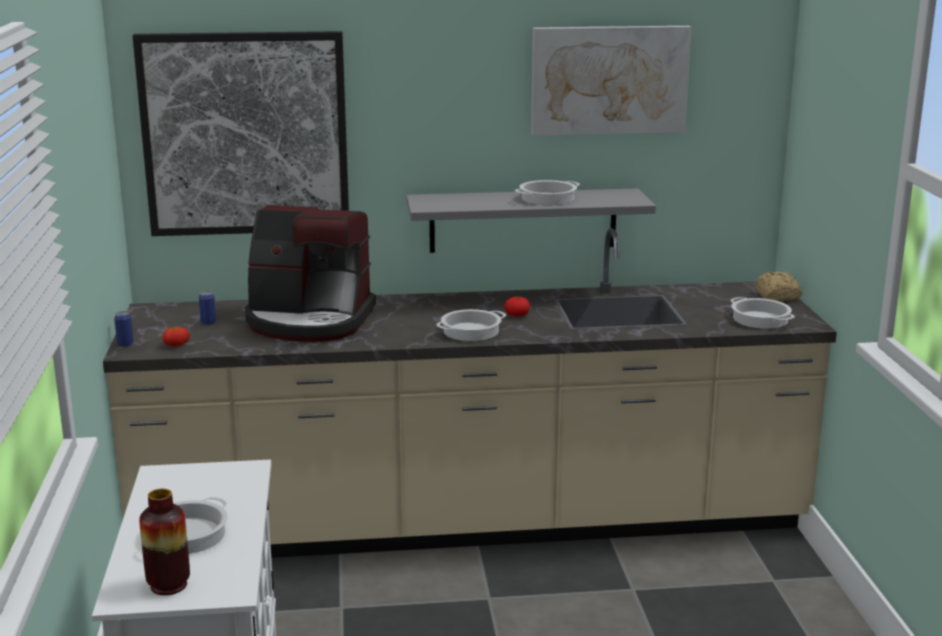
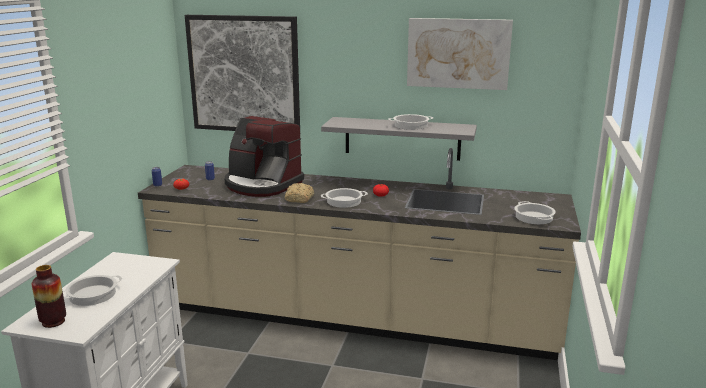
camera: 20 degrees right, 0 degrees up
bread [755,271,802,301] -> bread moved to [285,183,314,203]

